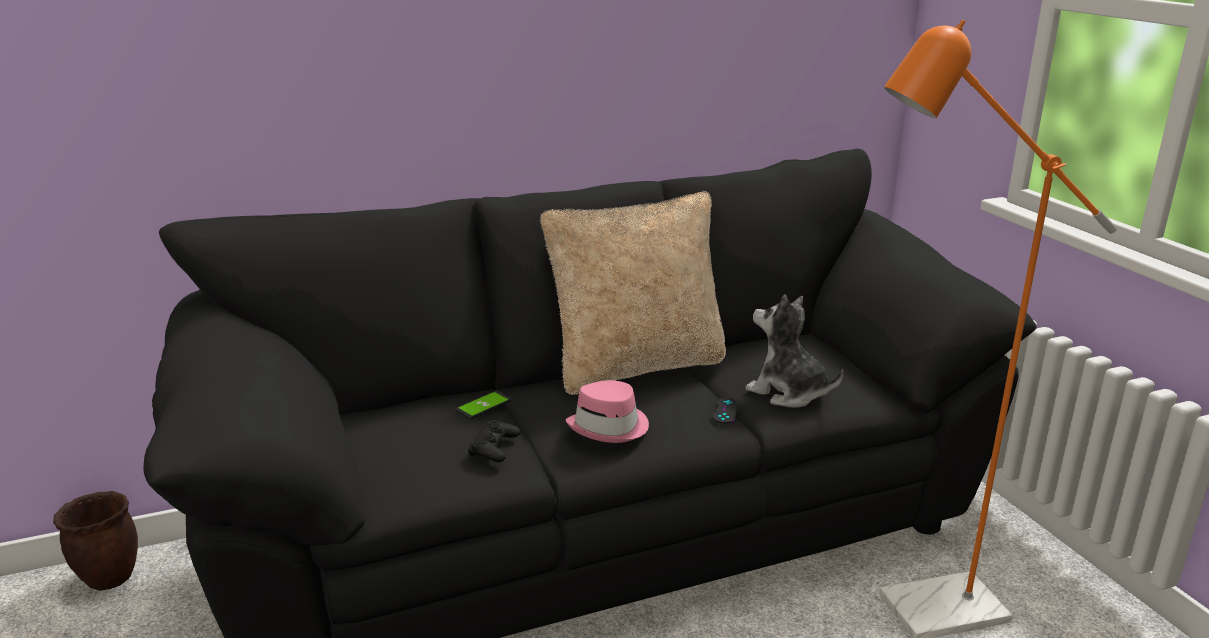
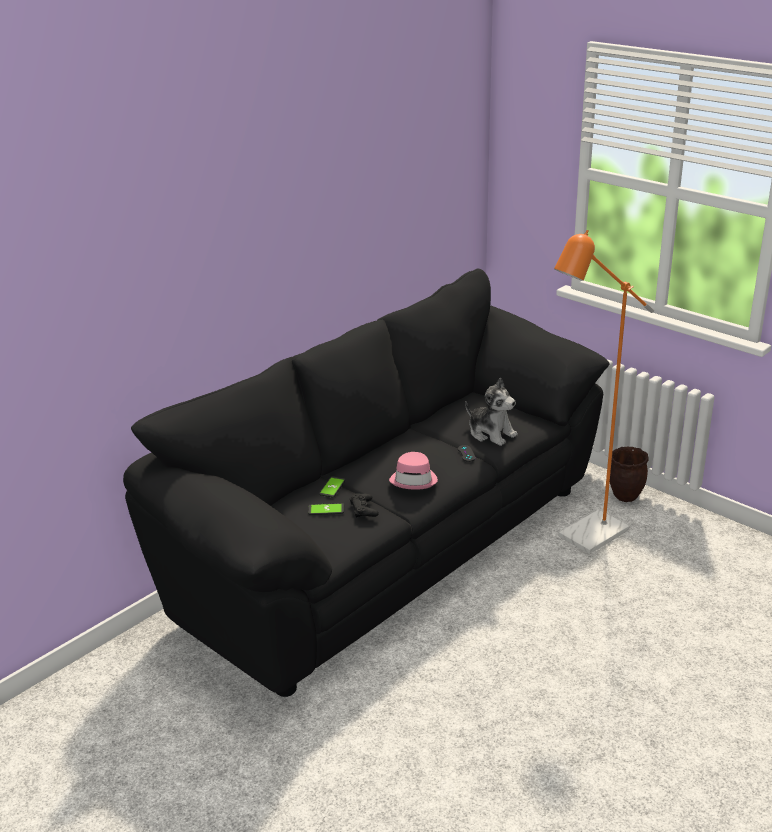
camera: 25 degrees left, 5 degrees up
brown planter [53,491,138,591] -> brown planter moved to [610,447,649,502]
beige pillow [540,191,726,395] -> none
plush toy [745,295,844,408] -> plush toy turned 150 degrees counterclockwise [465,377,518,446]
none -> phone [308,503,344,515]

